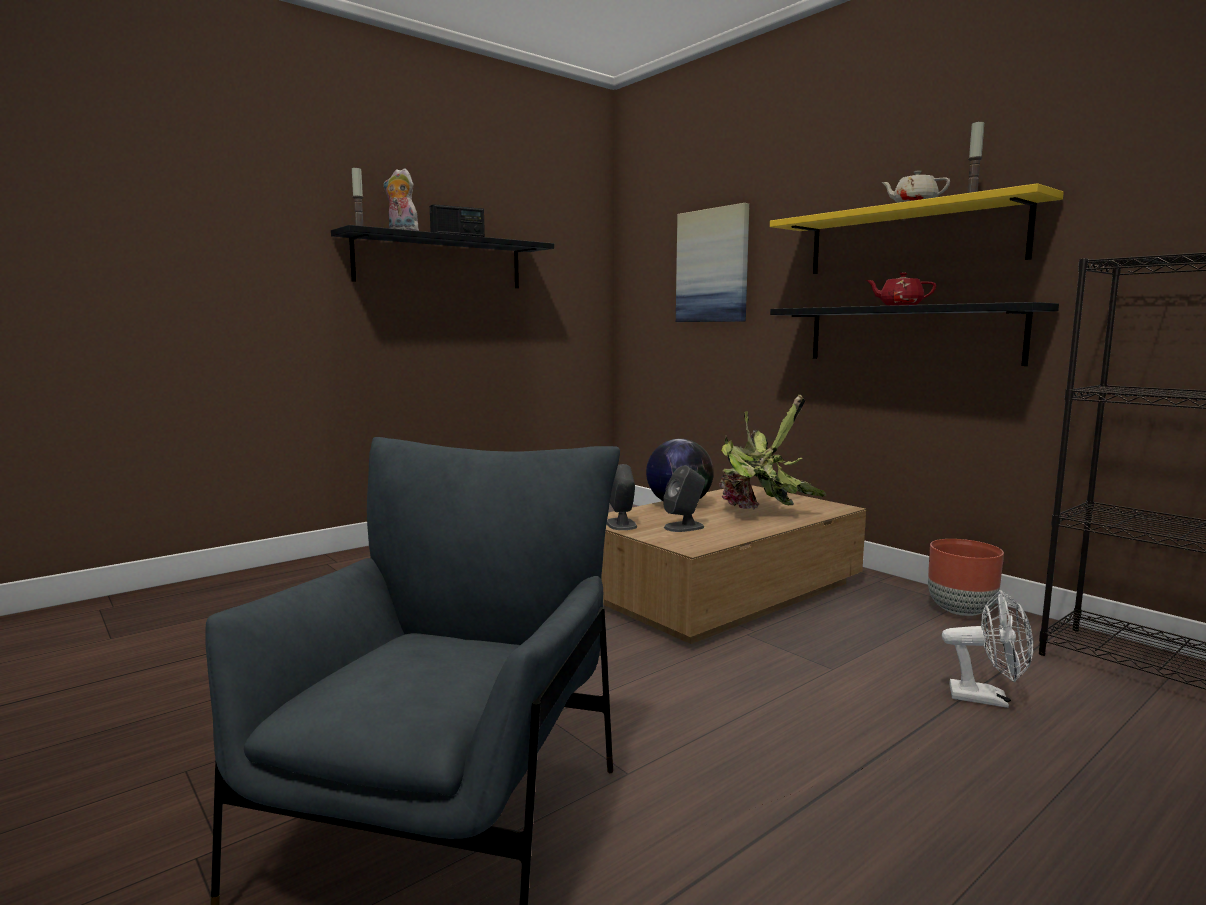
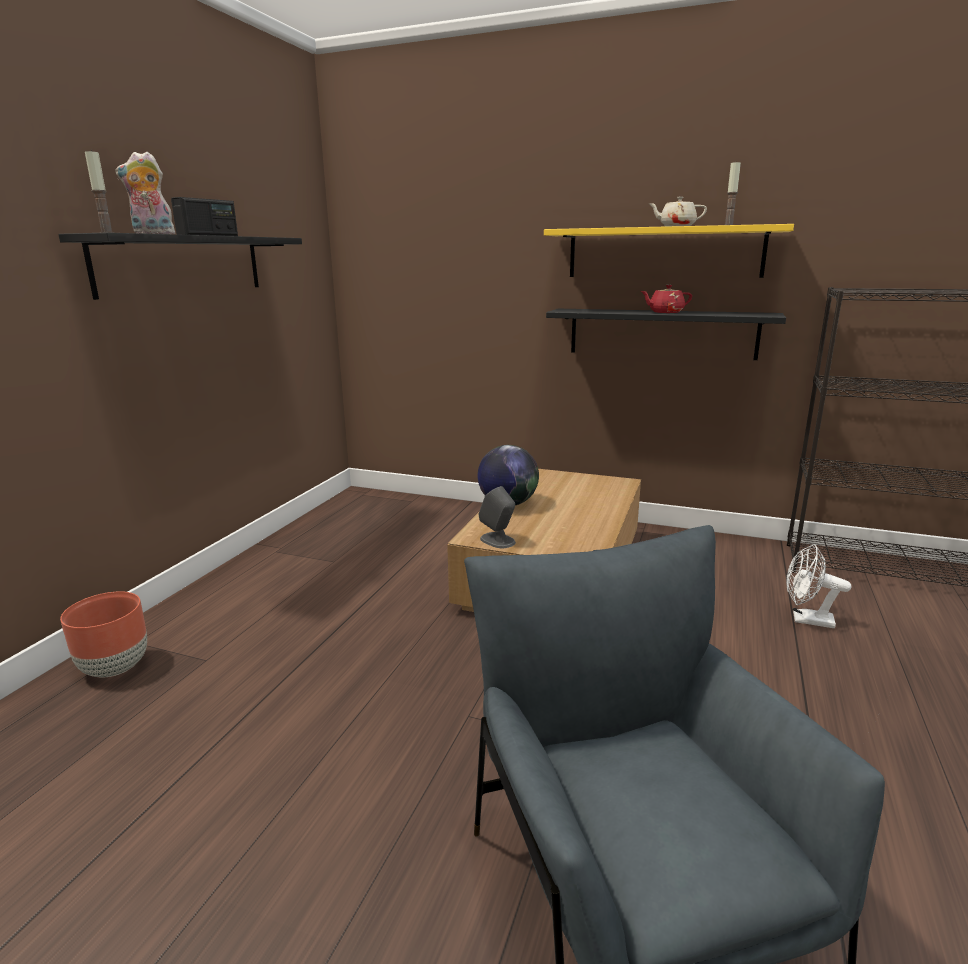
camera: 30 degrees left, 10 degrees up
grey speaker [663,465,705,532] -> none
picture [676,203,749,322] -> none
potted plant [719,395,826,509] -> none
brown planter [928,539,1004,616] -> brown planter moved to [60,591,147,677]
white fan [942,590,1033,708] -> white fan turned 150 degrees counterclockwise [786,544,851,628]

